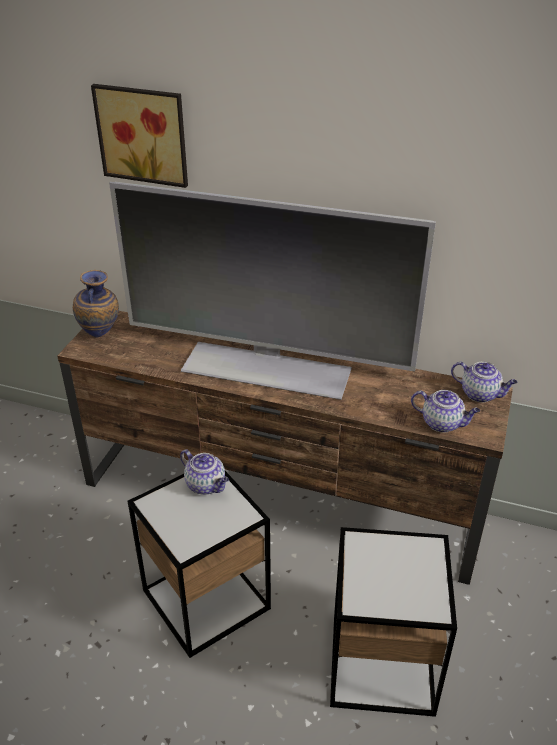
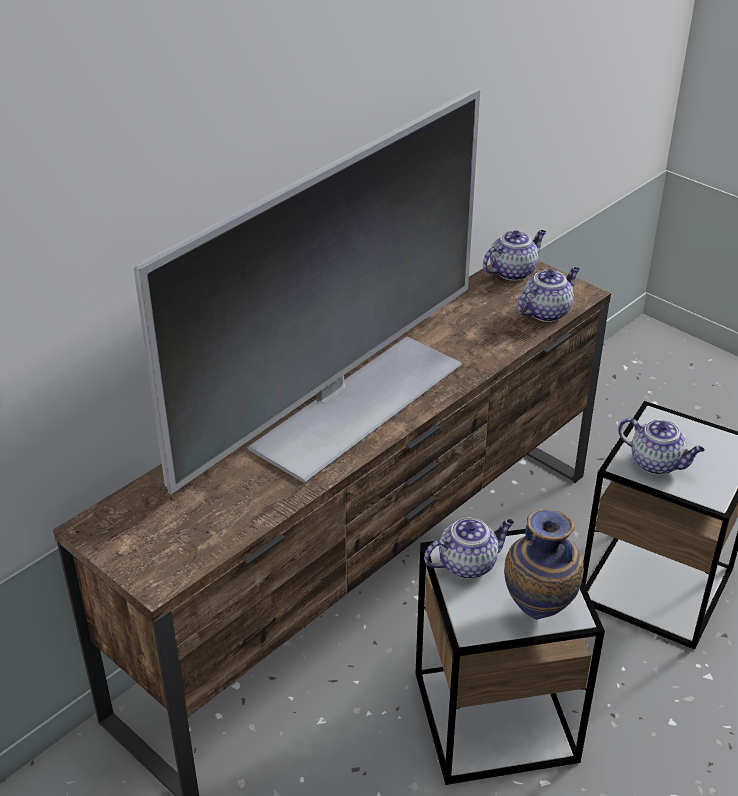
camera: 65 degrees left, 0 degrees up
vase [73,270,119,338] -> vase moved to [504,509,584,620]
picture [91,84,188,188] -> none
none -> teapot [618,418,705,475]

